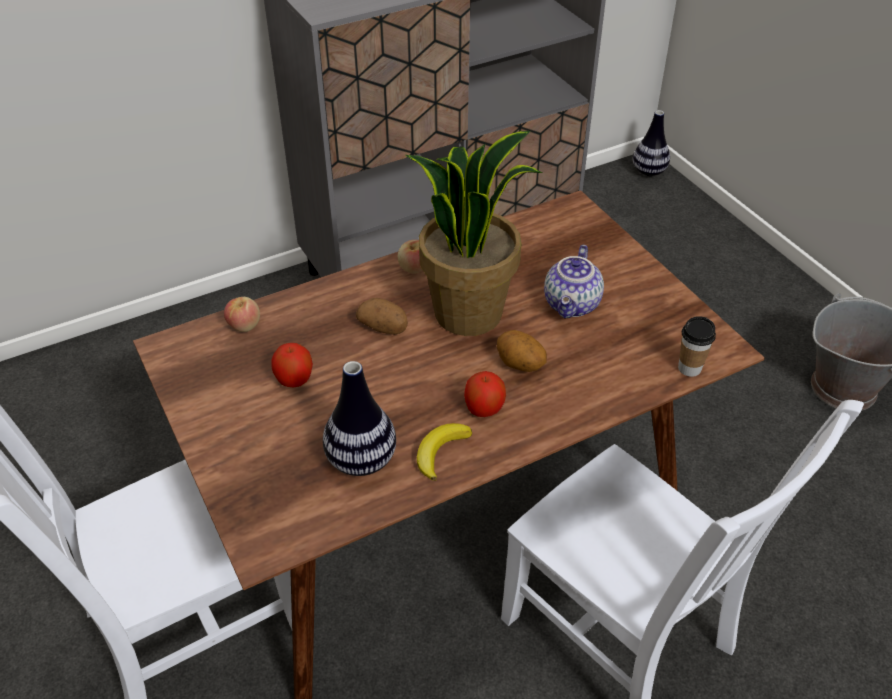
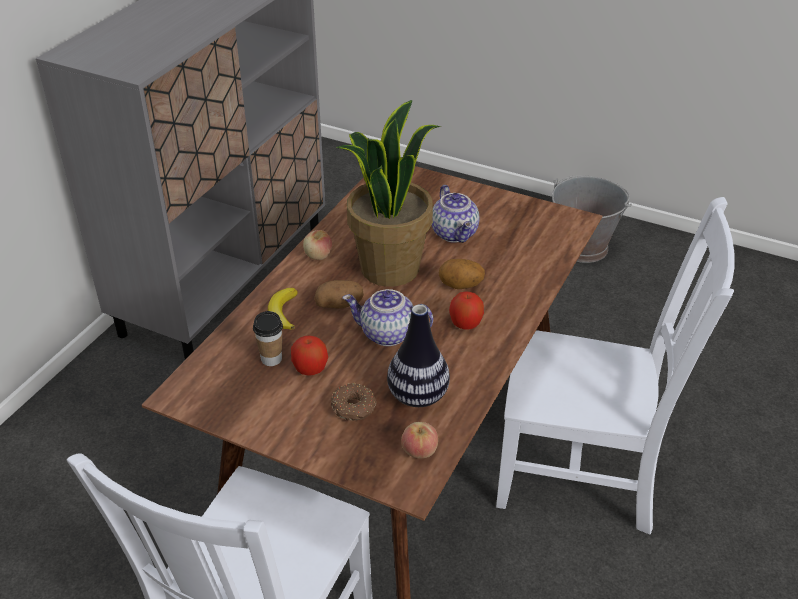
camera: 35 degrees left, 5 degrees down
apple [224,297,260,332] -> apple moved to [401,422,438,458]
banana [417,423,472,481] -> banana moved to [268,288,297,329]
vase [633,110,670,176] -> none
cup [678,316,716,377] -> cup moved to [253,311,283,366]
none -> donut [331,383,377,421]
none -> teapot [342,289,433,346]

